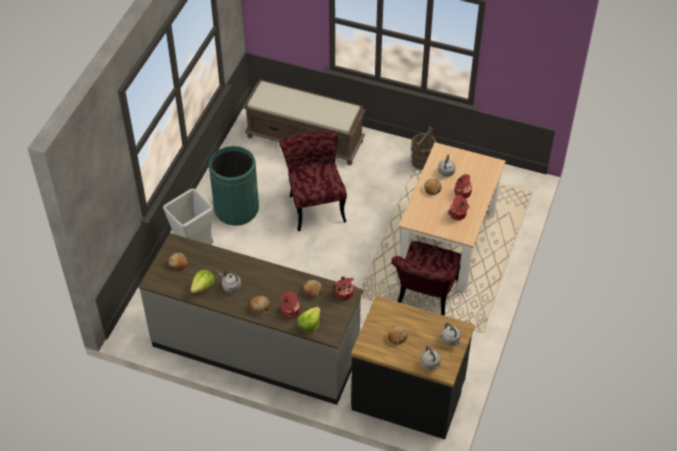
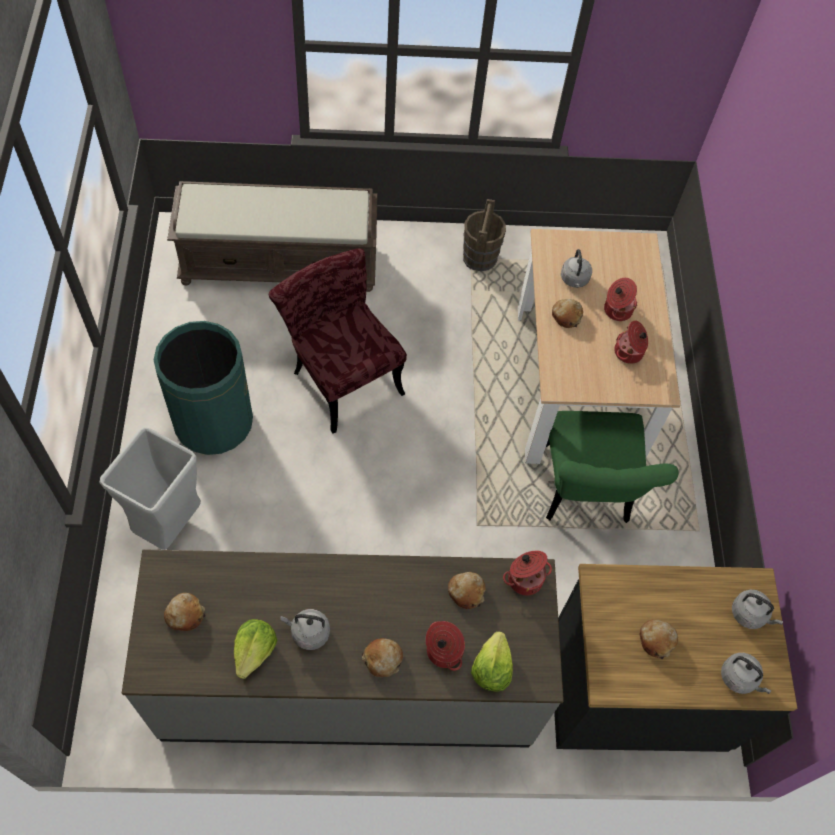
camera: 25 degrees left, 10 degrees up
red chair [391,241,461,316] -> green chair [546,411,679,523]

